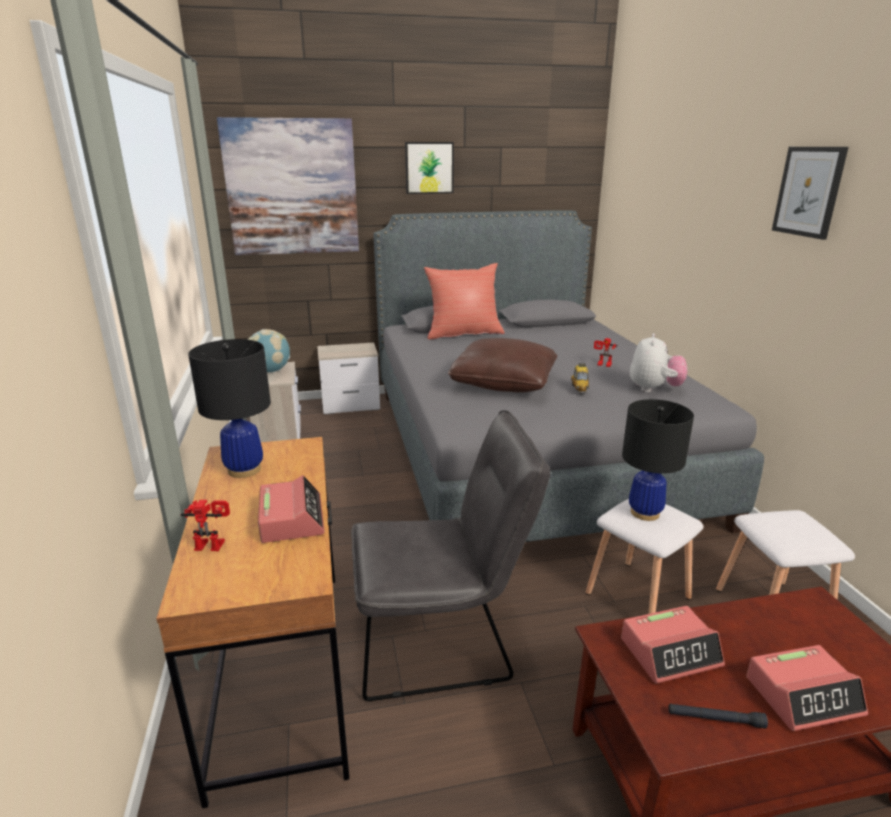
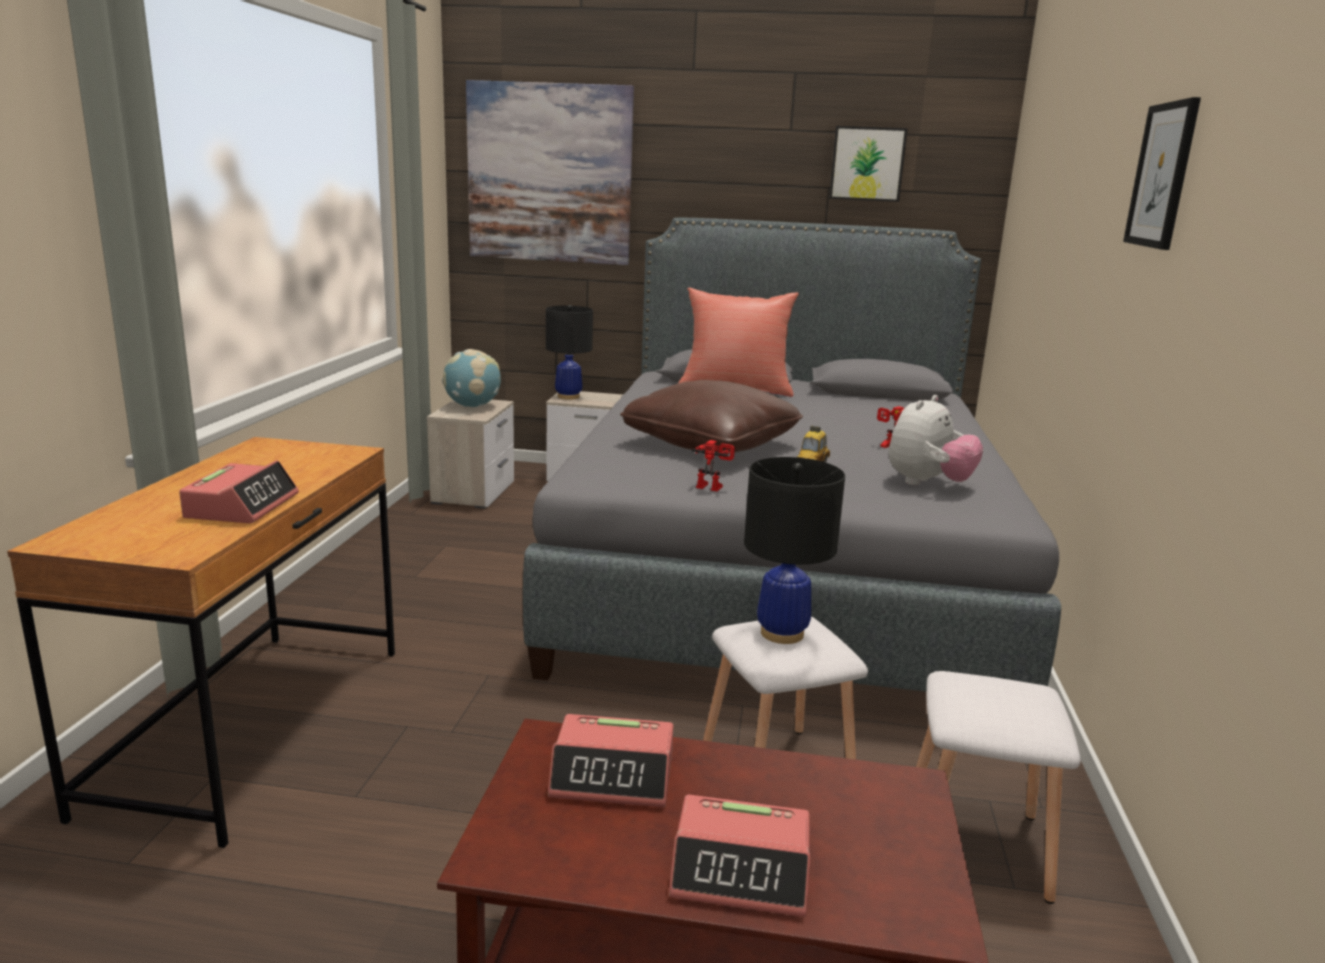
camera: 20 degrees right, 5 degrees down
toy robot [181,500,230,551] -> toy robot moved to [692,440,735,492]
black table lamp [188,339,271,478] -> black table lamp moved to [546,305,593,400]
grey chair [351,410,550,701] -> none
picture [405,142,454,194] -> picture moved to [829,126,908,202]
black flashlight [668,704,768,729] -> none

